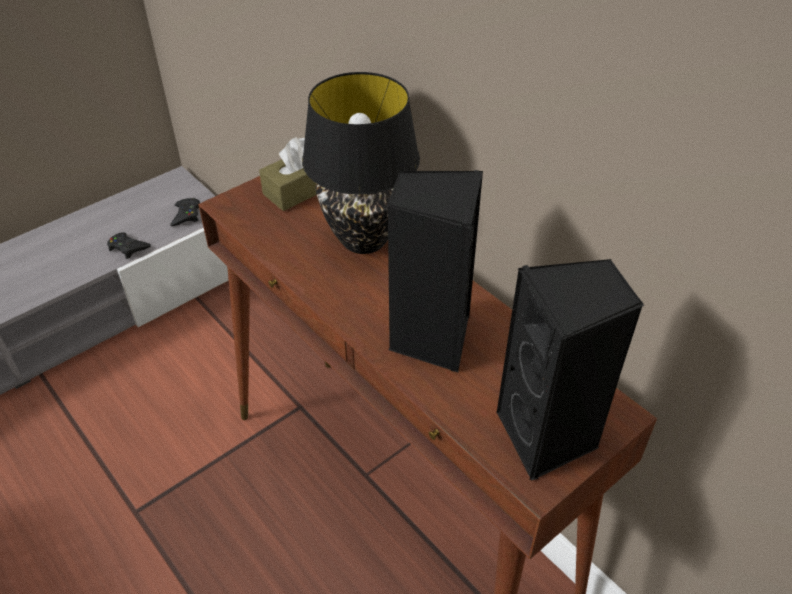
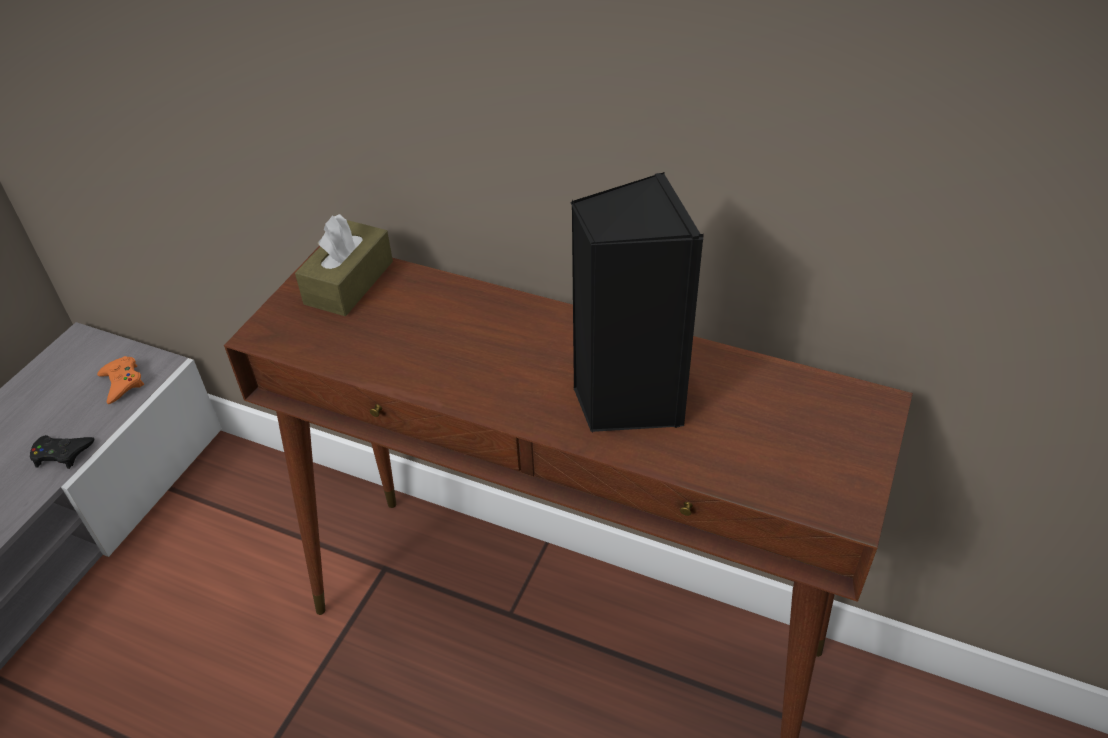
camera: 25 degrees left, 0 degrees up
black game controller [170,198,200,226] -> orange game controller [97,356,144,404]
black table lamp [302,72,420,254] -> none
black speaker [497,259,644,481] -> none

